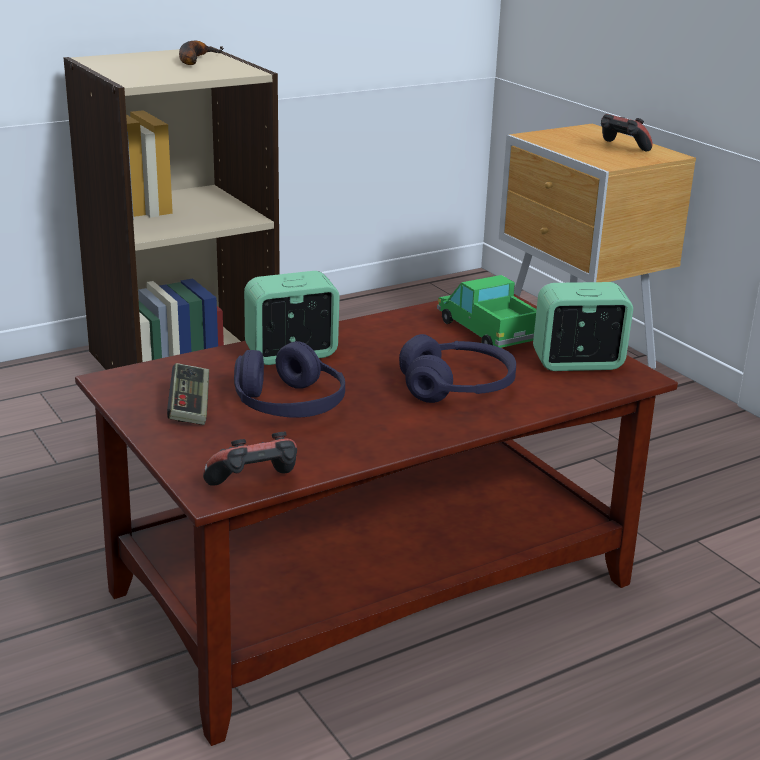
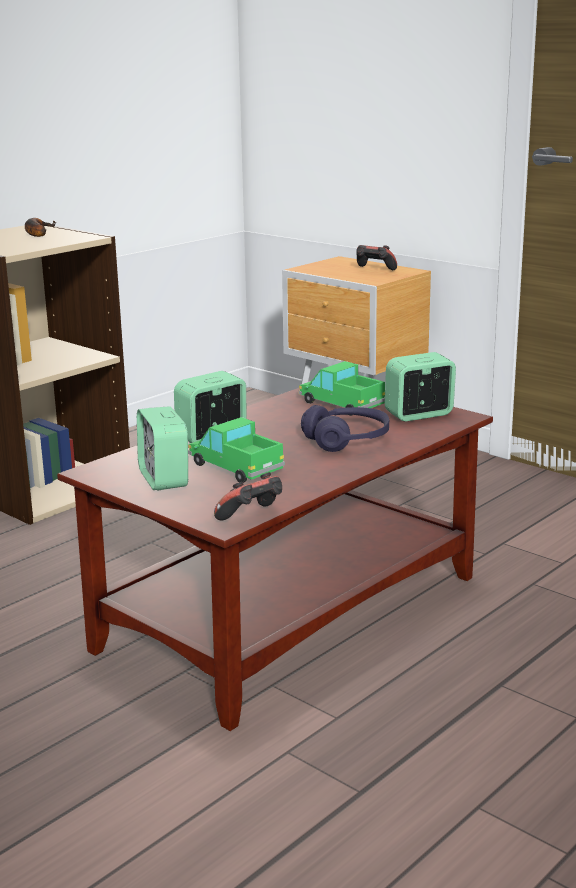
camera: 15 degrees left, 5 degrees down
game controller [167,363,209,425] -> alarm clock [137,406,188,490]
purple headphones [234,341,345,418] -> toy truck [188,417,285,483]

